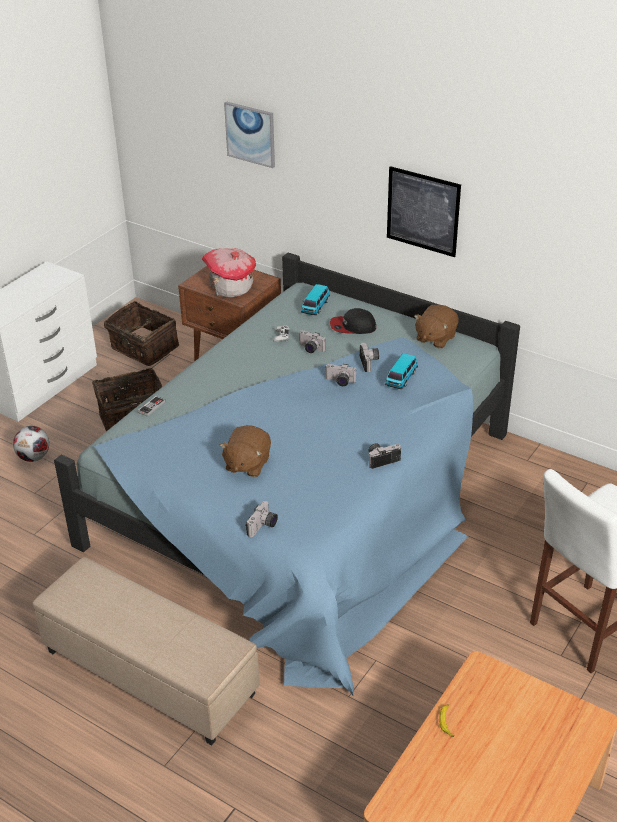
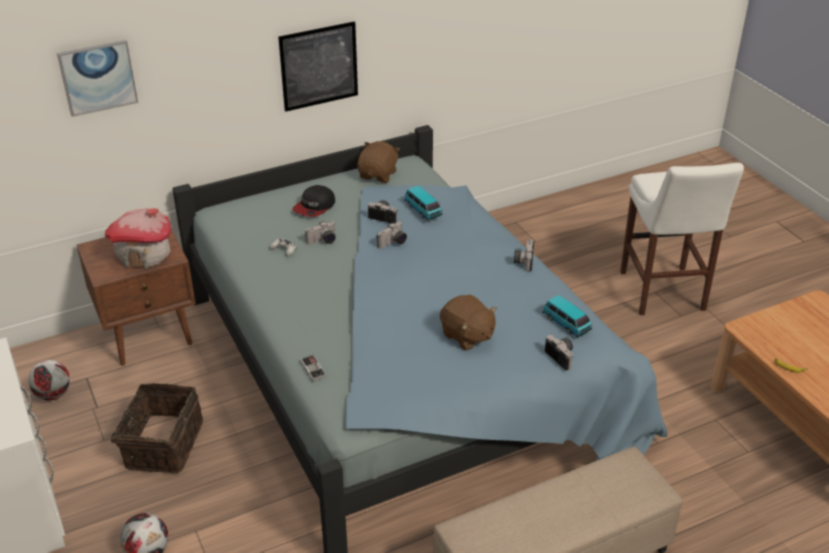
camera: 60 degrees left, 0 degrees up
basket [104,301,179,366] -> football [28,360,70,401]
toy car [301,284,330,316] -> toy car moved to [542,295,592,338]
brown plush toy [414,305,458,349] -> brown plush toy turned 135 degrees counterclockwise [357,141,400,183]

